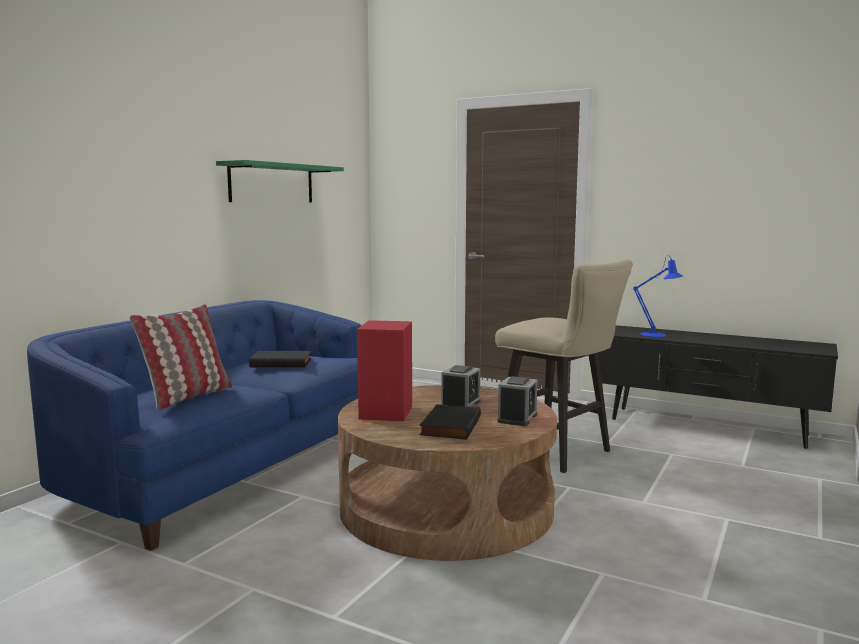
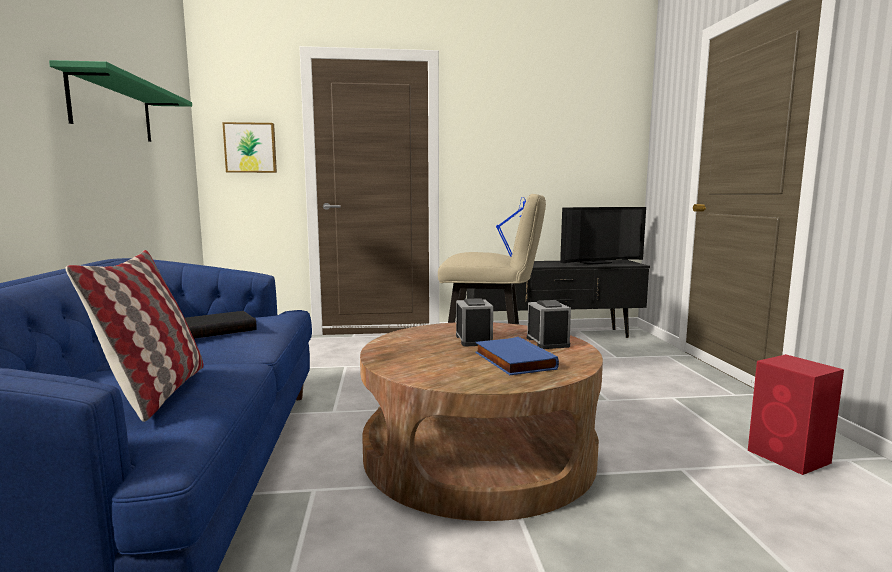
camera: 35 degrees left, 0 degrees up
red speaker [357,320,412,421] -> red speaker moved to [748,354,844,475]
black book [420,405,481,440] -> blue book [475,337,559,375]
none -> picture [222,122,277,173]
none -> television [560,207,646,265]

